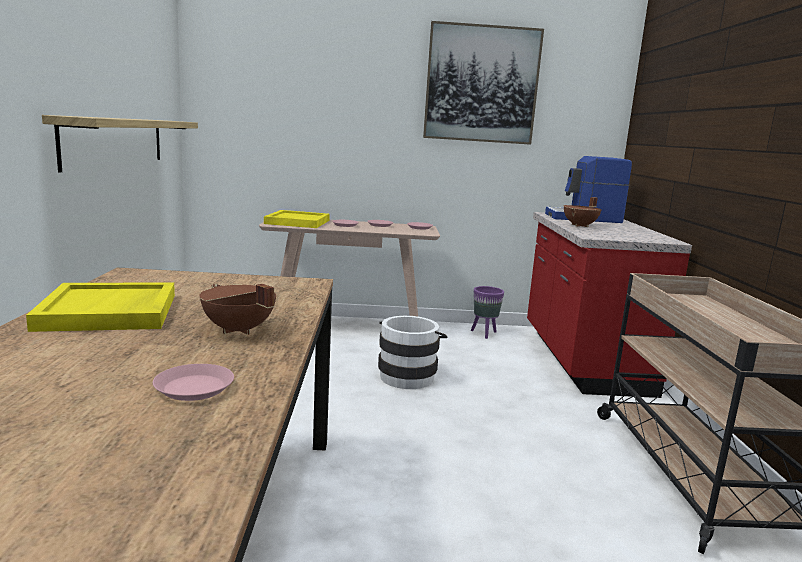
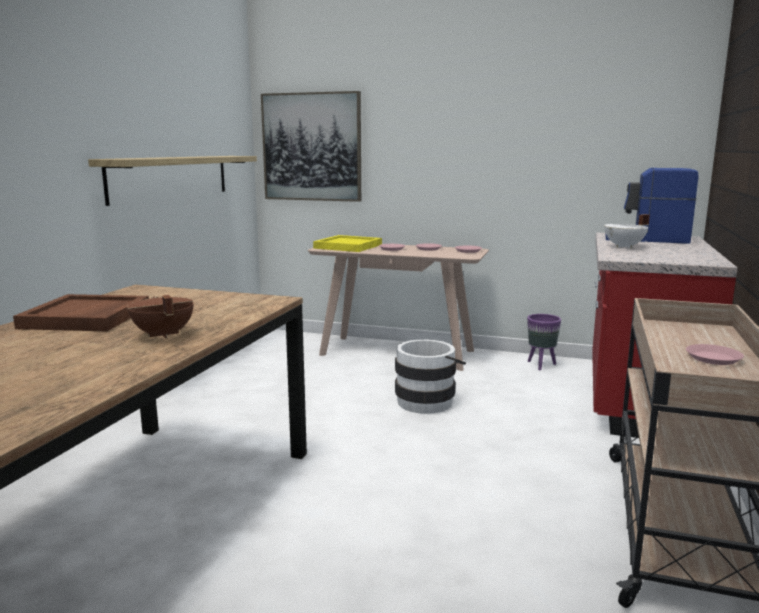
camera: 20 degrees right, 0 degrees up
yellow tray [26,282,175,332] -> brown tray [13,294,149,331]
pink plate [153,364,234,401] -> pink plate moved to [686,344,744,365]
picture [423,21,544,145] -> picture moved to [261,91,361,202]
brown cooking pot [564,197,601,227] -> white cooking pot [604,214,650,248]

